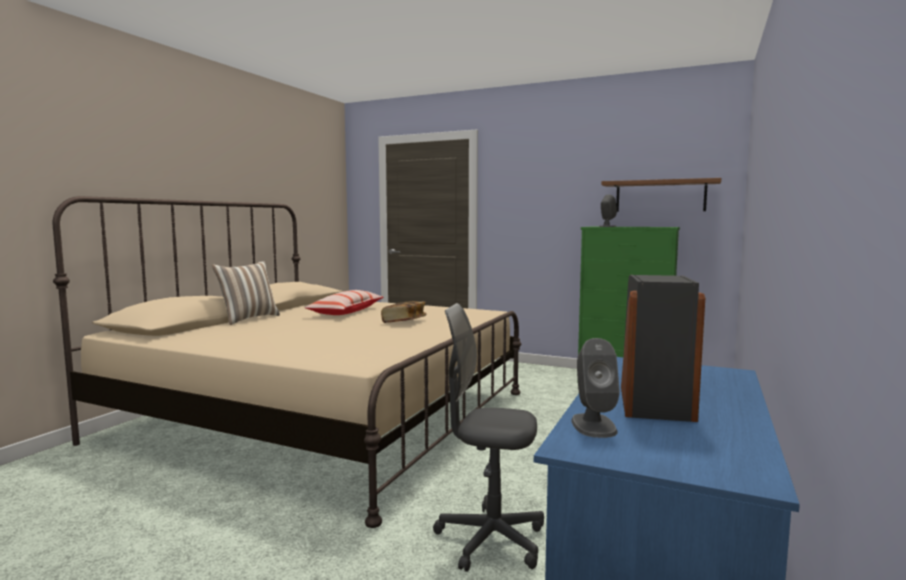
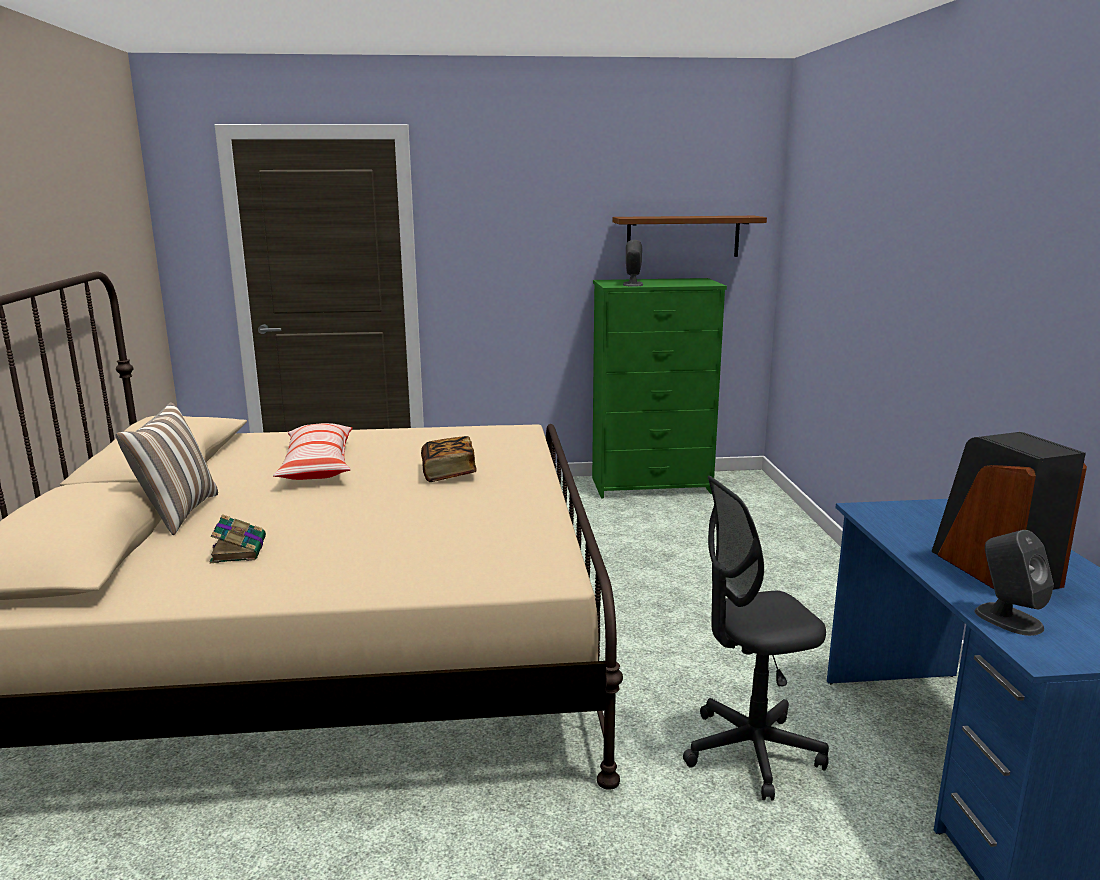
camera: 30 degrees left, 10 degrees up
none -> book [210,514,266,563]

